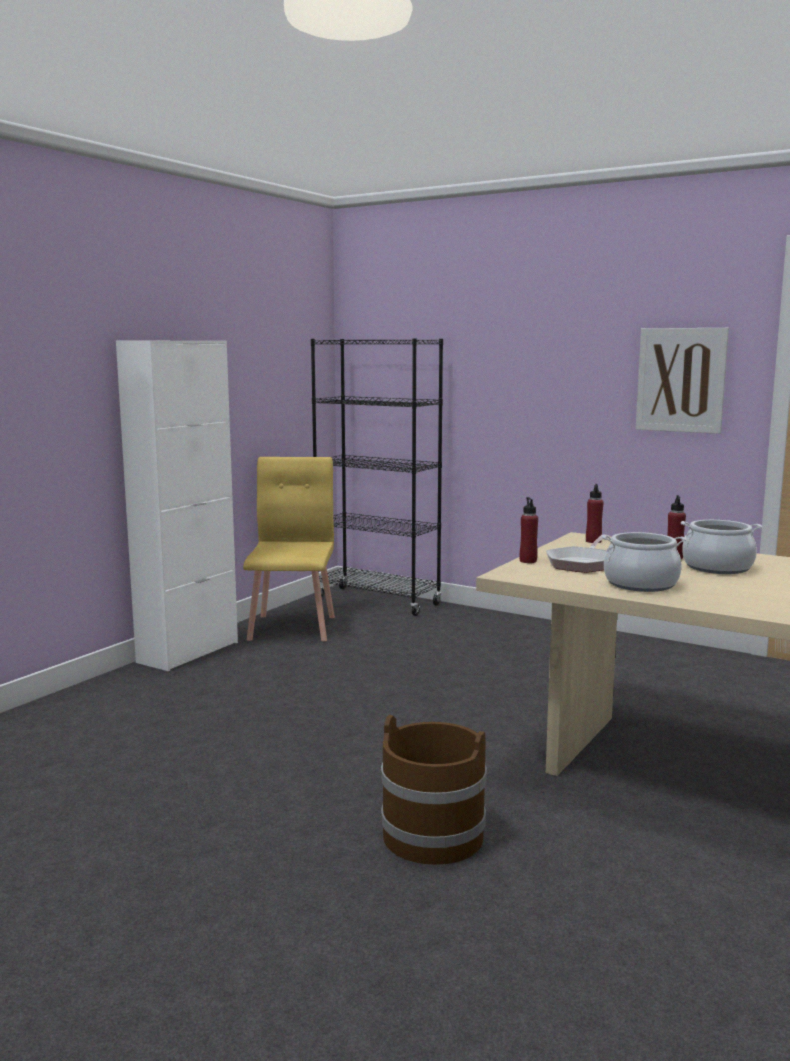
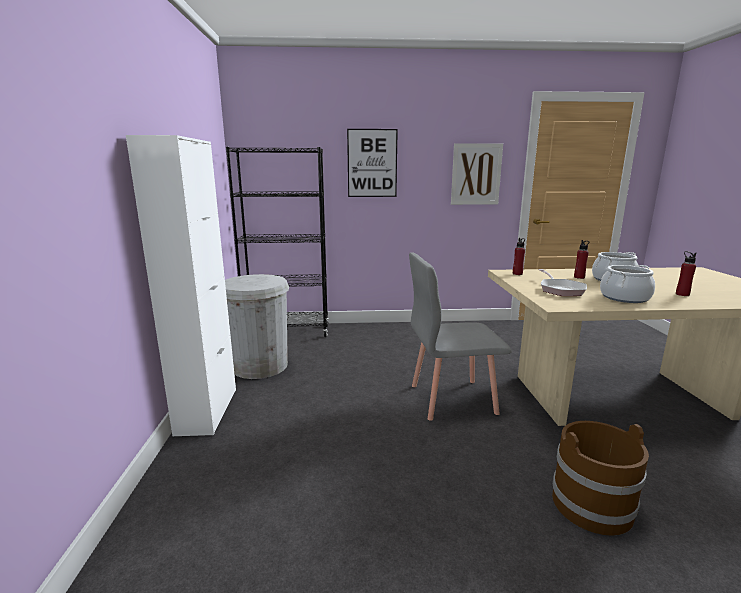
camera: 35 degrees left, 5 degrees up
yellow chair [243,457,335,642] -> white trash can [225,274,289,379]
red bottle [520,497,538,563] -> red bottle moved to [676,251,696,296]
none -> picture [347,129,398,197]
none -> grey chair [409,252,512,421]

